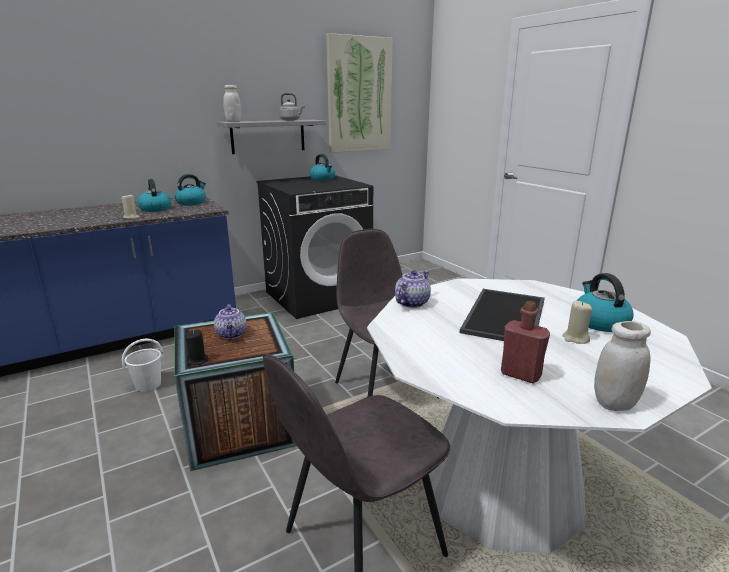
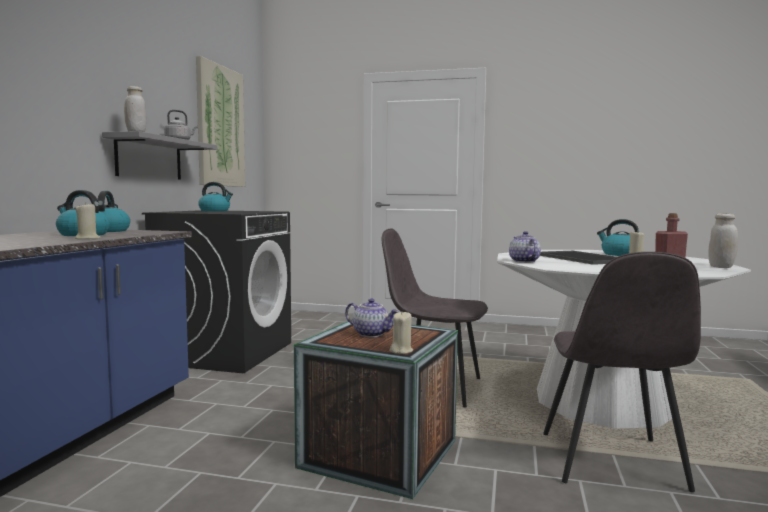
camera: 45 degrees left, 15 degrees down
white bucket [122,339,164,392] -> none
black candle [185,330,209,365] -> beige candle [389,312,413,354]

